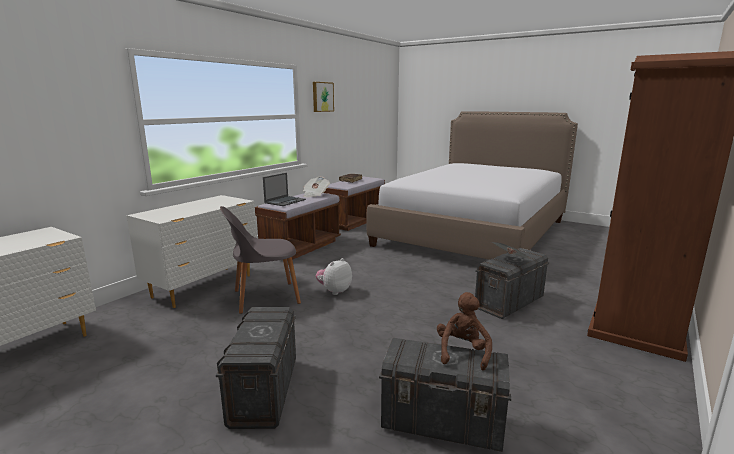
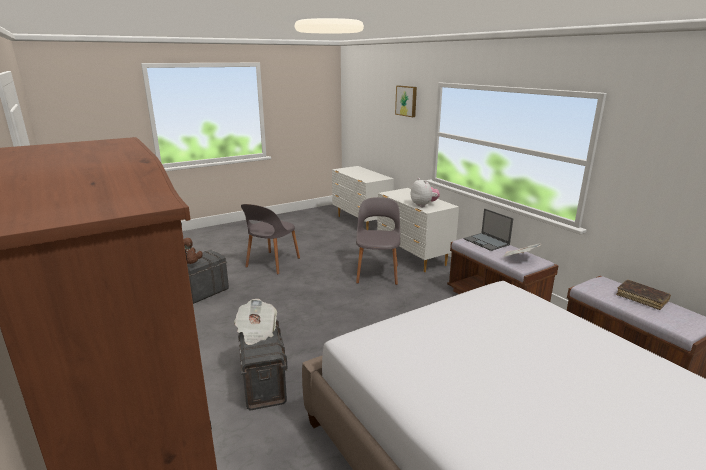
camera: 115 degrees right, 5 degrees up
grey storage box [216,307,296,429] -> grey chair [241,204,300,274]
picture [313,82,334,112] -> picture moved to [395,86,417,117]
plush toy [315,258,352,295] -> plush toy moved to [411,178,440,207]

